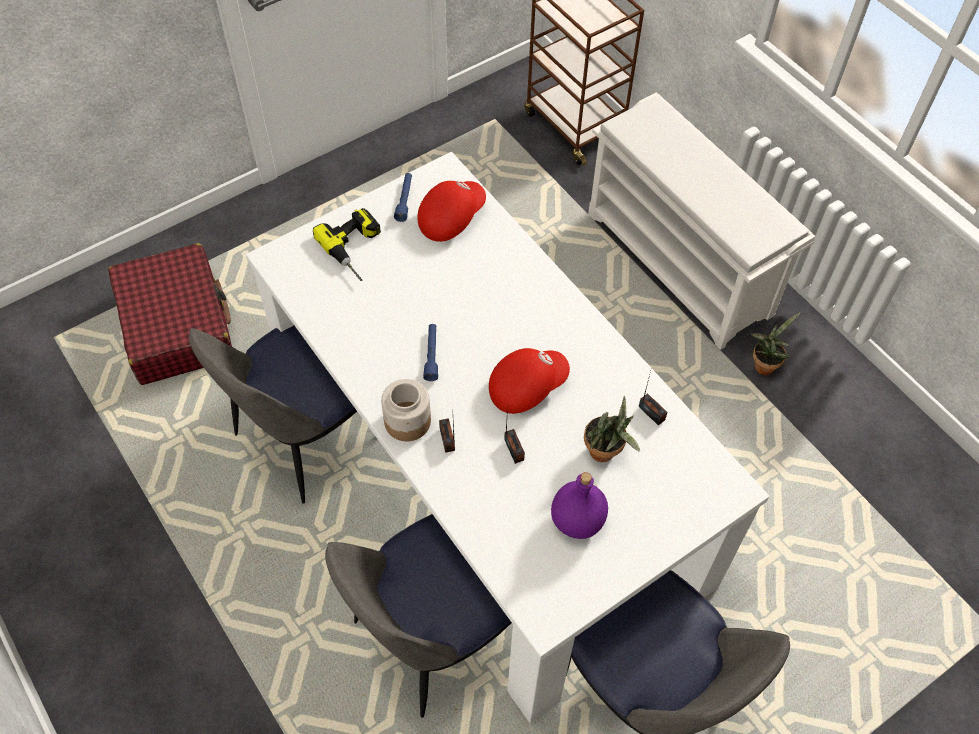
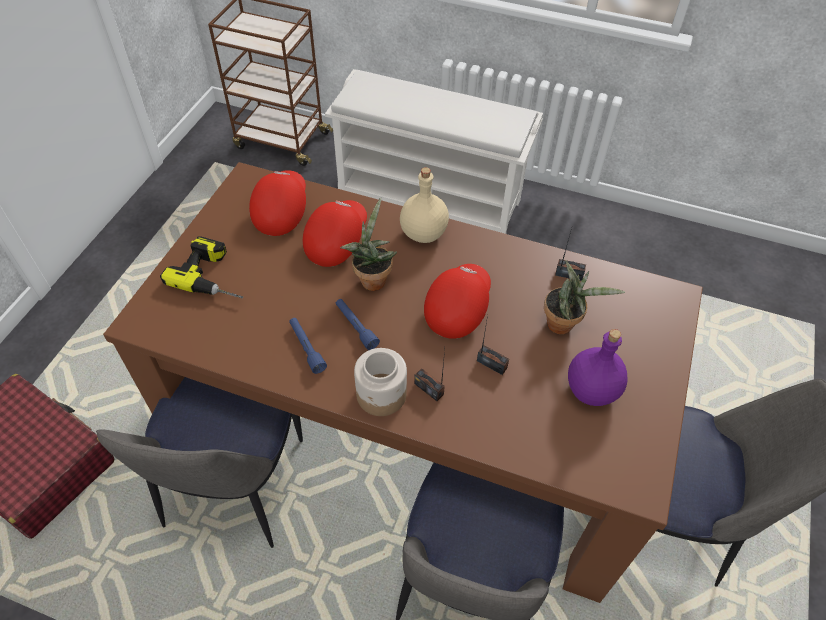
camera: 35 degrees left, 5 degrees down
white dining table [246,152,770,723] -> brown dining table [103,162,703,603]
blue flashlight [394,173,412,222] -> blue flashlight moved to [289,318,327,374]
potted plant [751,312,801,375] -> potted plant moved to [340,198,397,291]
none -> red cap [303,200,367,267]
none -> beige bottle [400,167,449,243]

